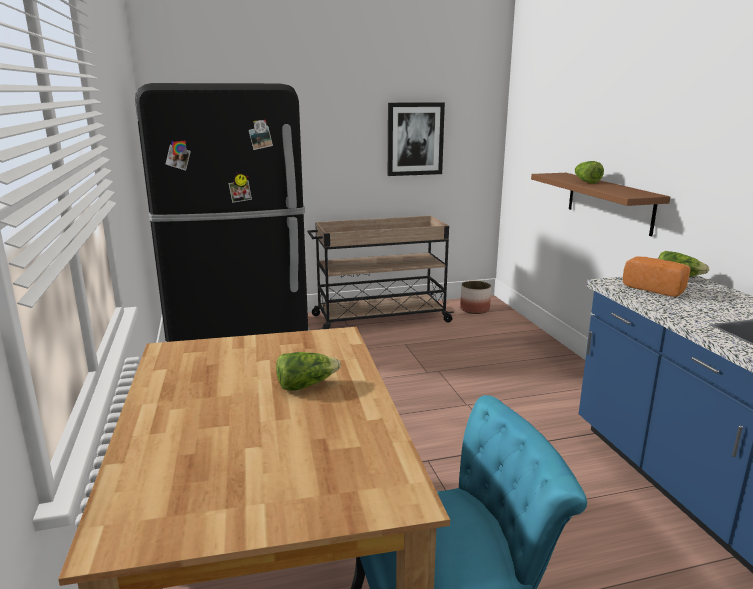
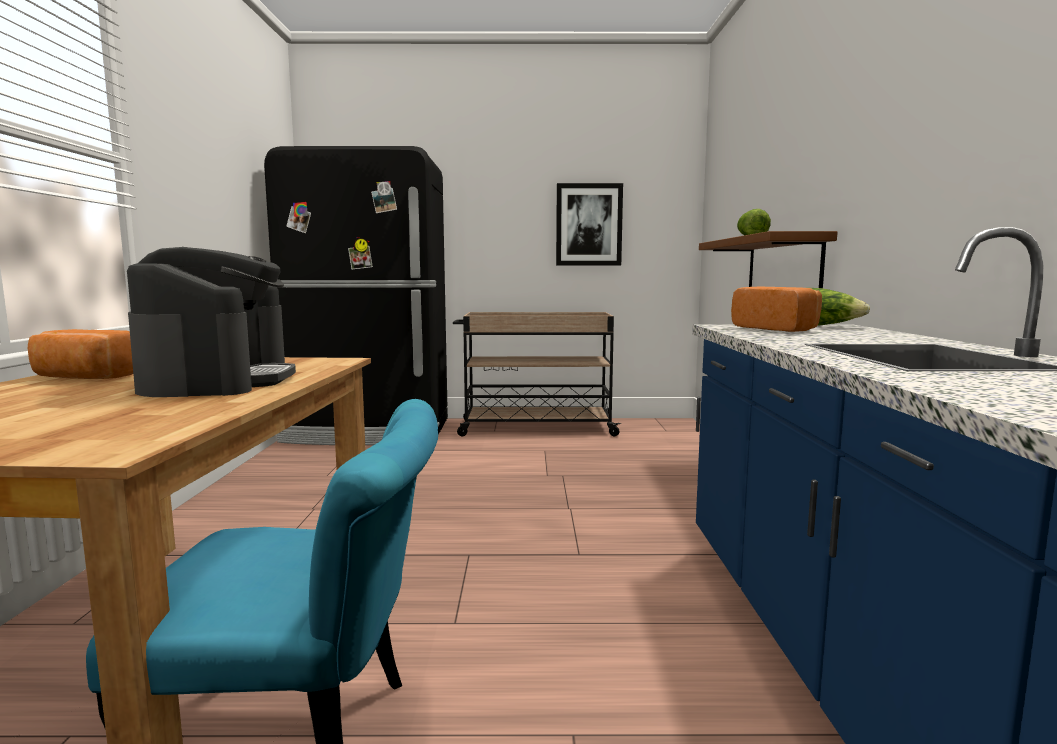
camera: 15 degrees right, 10 degrees down
lettuce [276,352,341,391] -> coffee machine [127,247,296,397]
planter [460,281,491,314] -> none
none -> bread [28,329,133,379]

